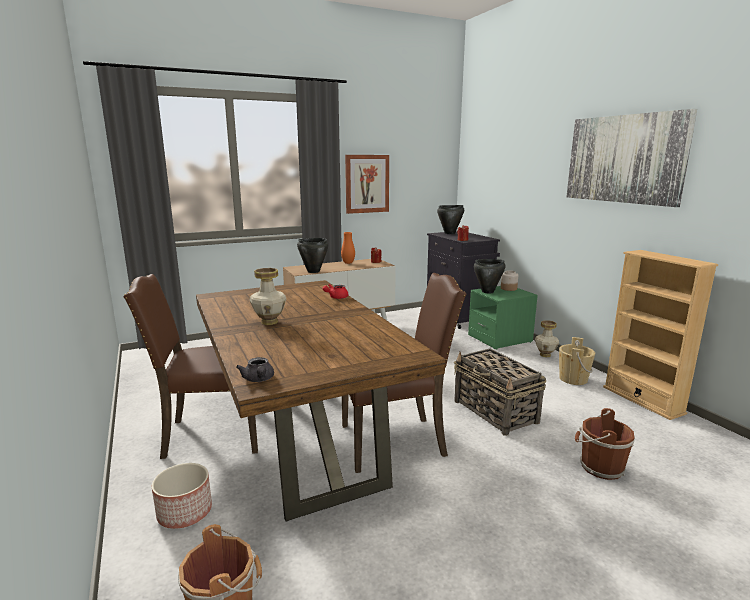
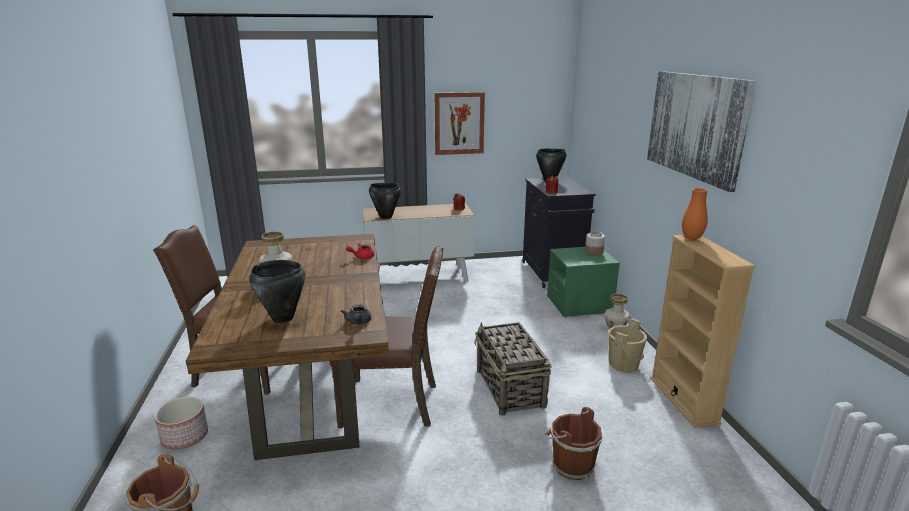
camera: 15 degrees right, 5 degrees up
grey teapot [236,357,274,382] -> grey teapot moved to [341,305,371,325]
orange vase [341,232,355,264] -> orange vase moved to [682,188,708,240]
black cooking pot [474,259,506,293] -> black cooking pot moved to [249,260,305,323]

